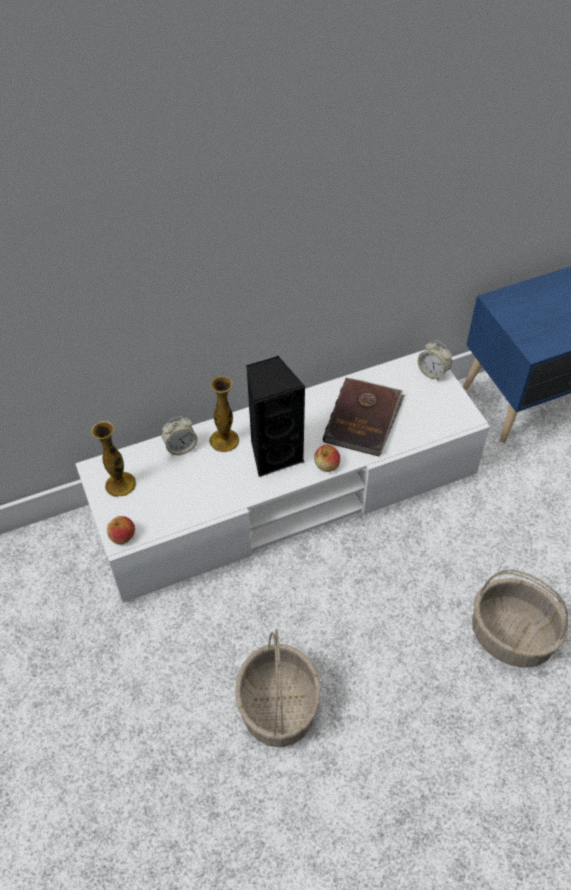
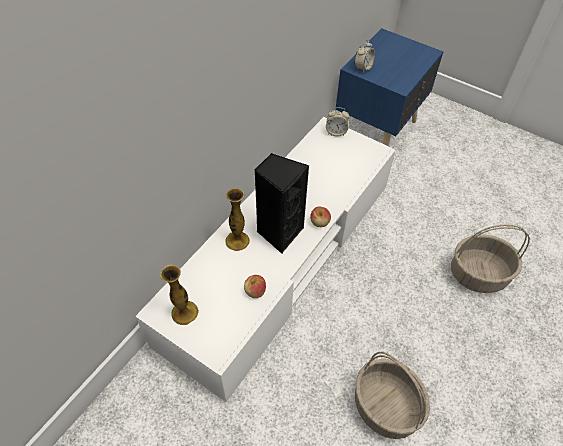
camera: 35 degrees left, 0 degrees up
apple [107,516,135,545] -> apple moved to [244,275,266,298]
alarm clock [162,416,198,456] -> alarm clock moved to [354,40,375,73]
brown book [323,378,405,457] -> none

